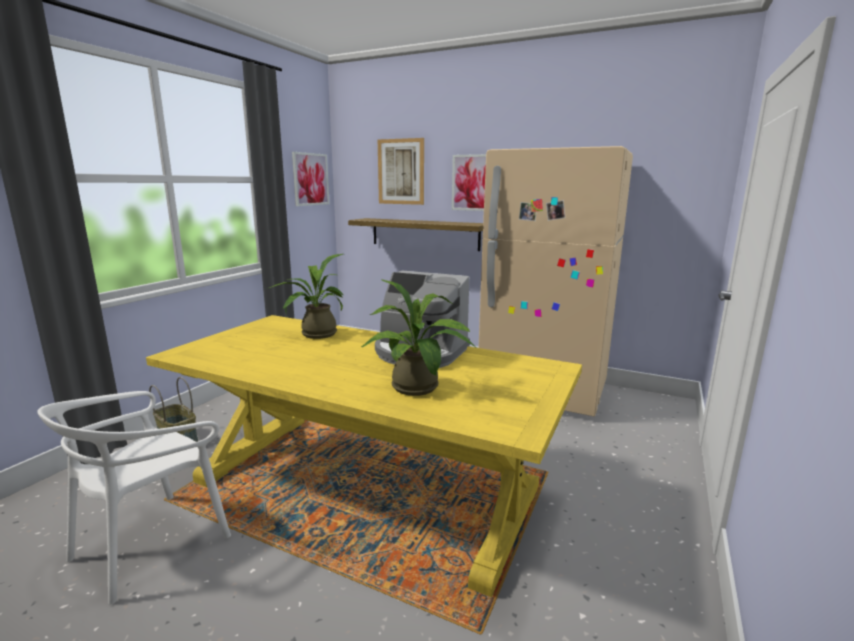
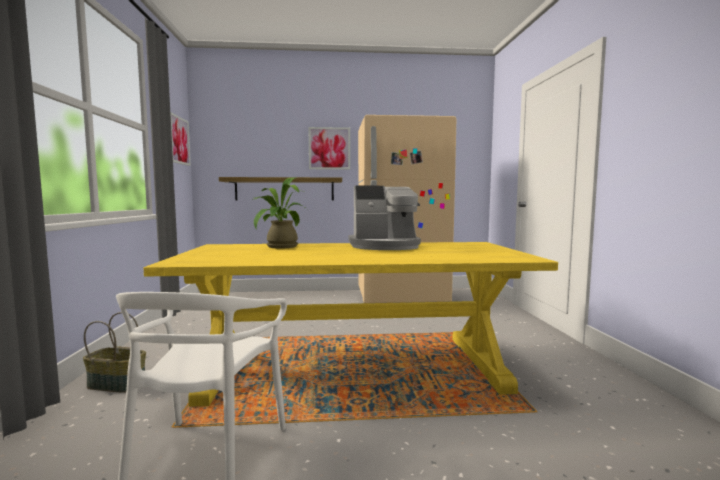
camera: 30 degrees left, 10 degrees down
potted plant [361,279,475,396] -> none
picture [378,138,424,205] -> none

